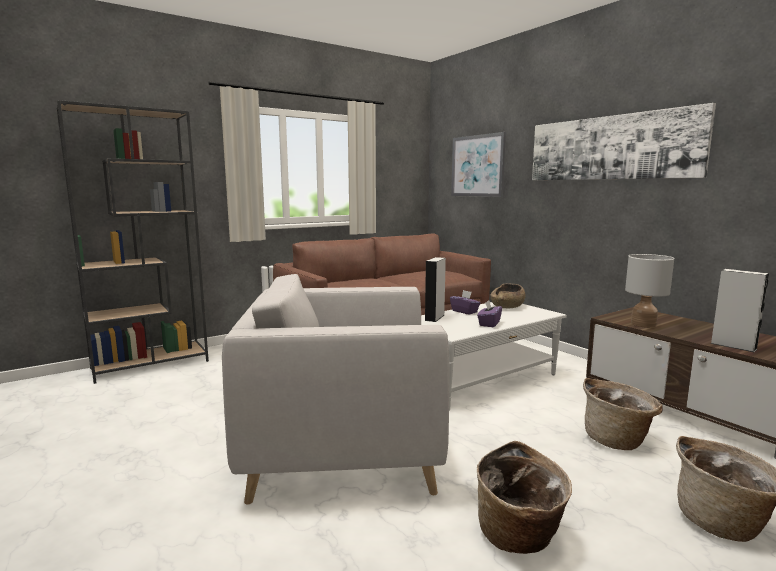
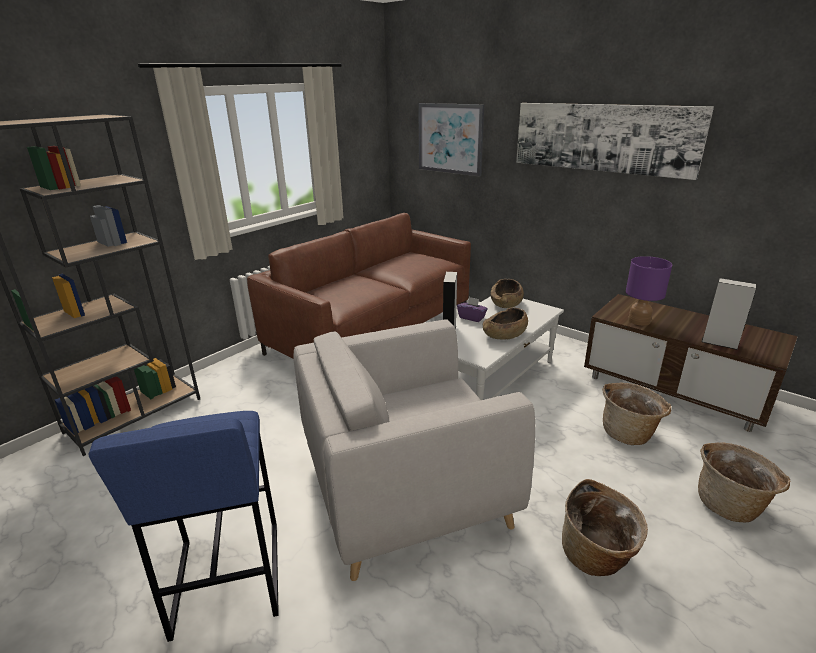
camera: 15 degrees left, 15 degrees up
purple tissue box [477,301,502,327] -> brown bowl [483,307,528,340]
grey table lamp [625,254,674,328] -> purple table lamp [626,256,672,326]
none -> blue stool [88,411,279,642]

